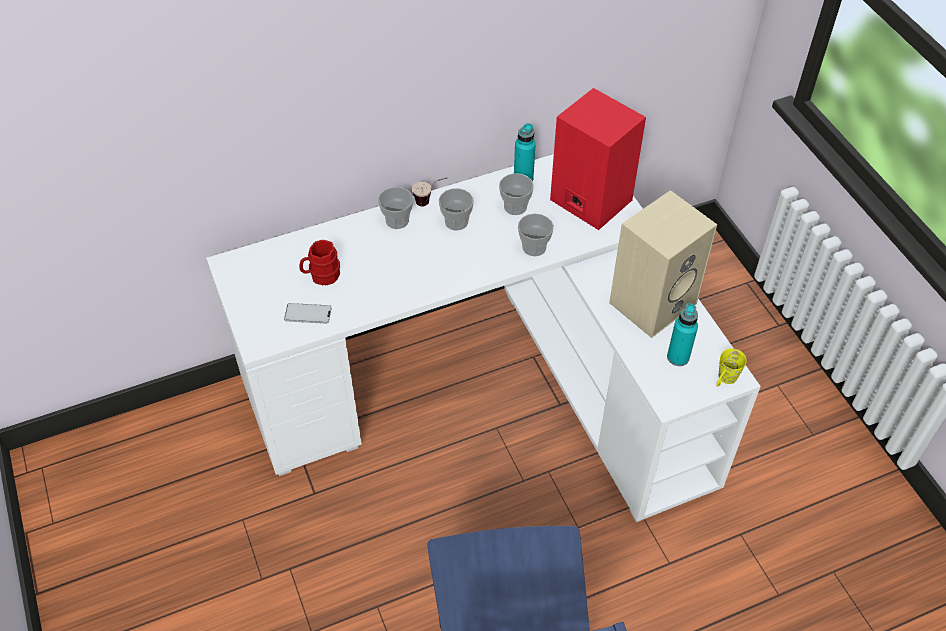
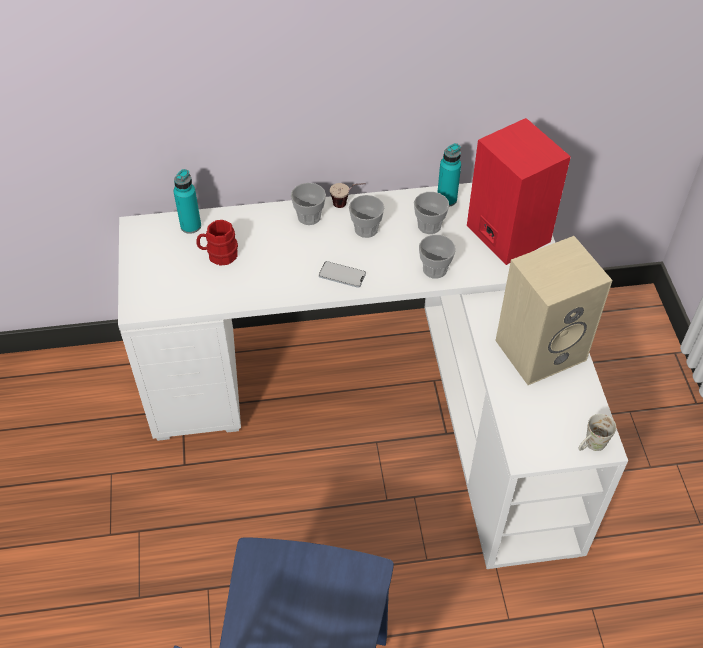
camera: 15 degrees right, 0 degrees up
phone [284,303,332,324] -> phone moved to [319,261,366,288]
turquoise bottle [667,303,698,366] -> turquoise bottle moved to [174,169,201,234]
yellow mug [716,349,747,387] -> white mug [578,414,616,451]

